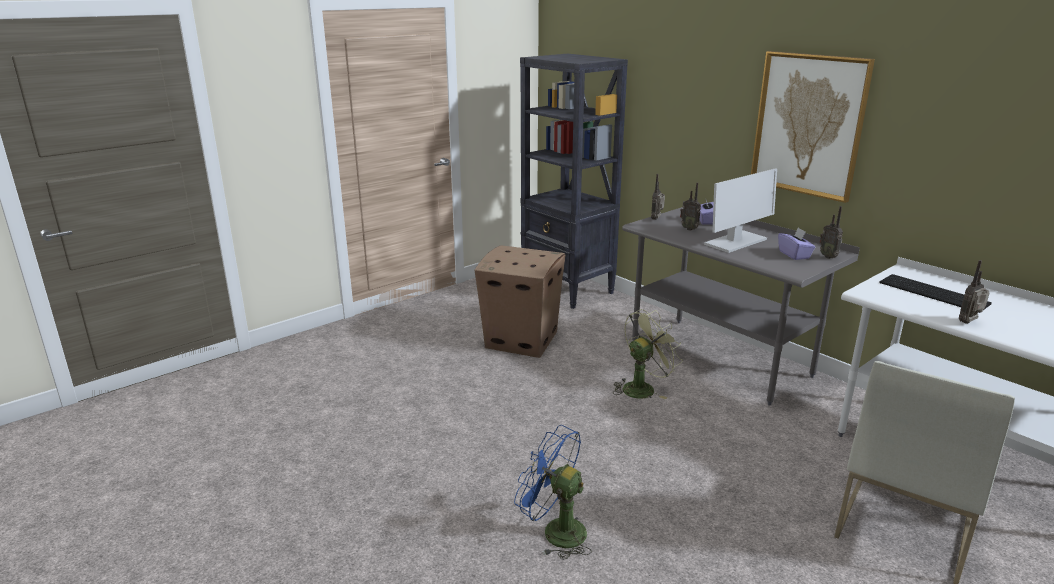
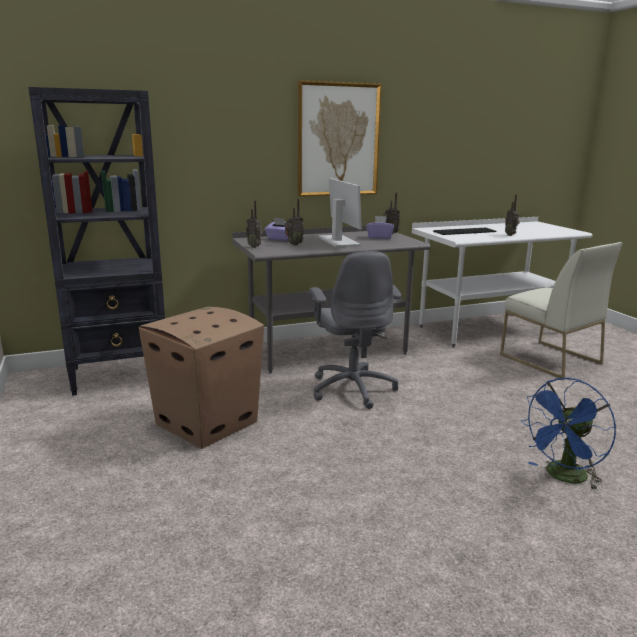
camera: 70 degrees left, 5 degrees down
green fan [613,309,683,399] -> grey office chair [309,251,402,409]

